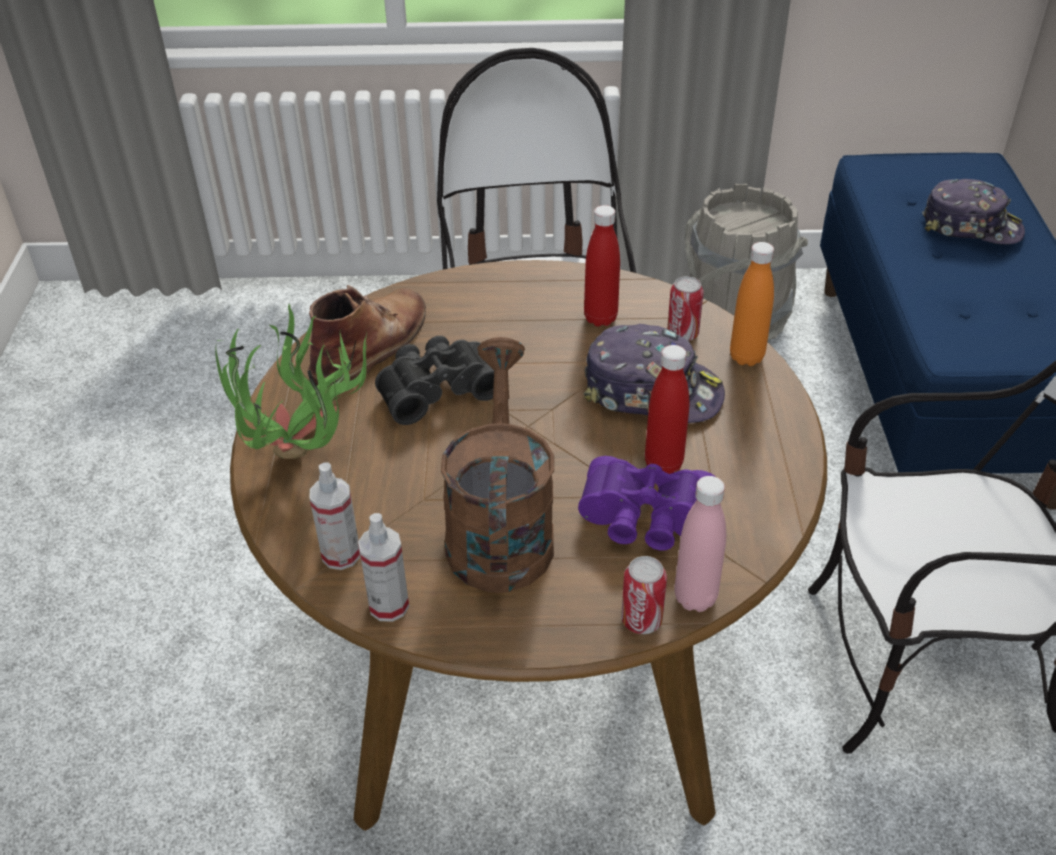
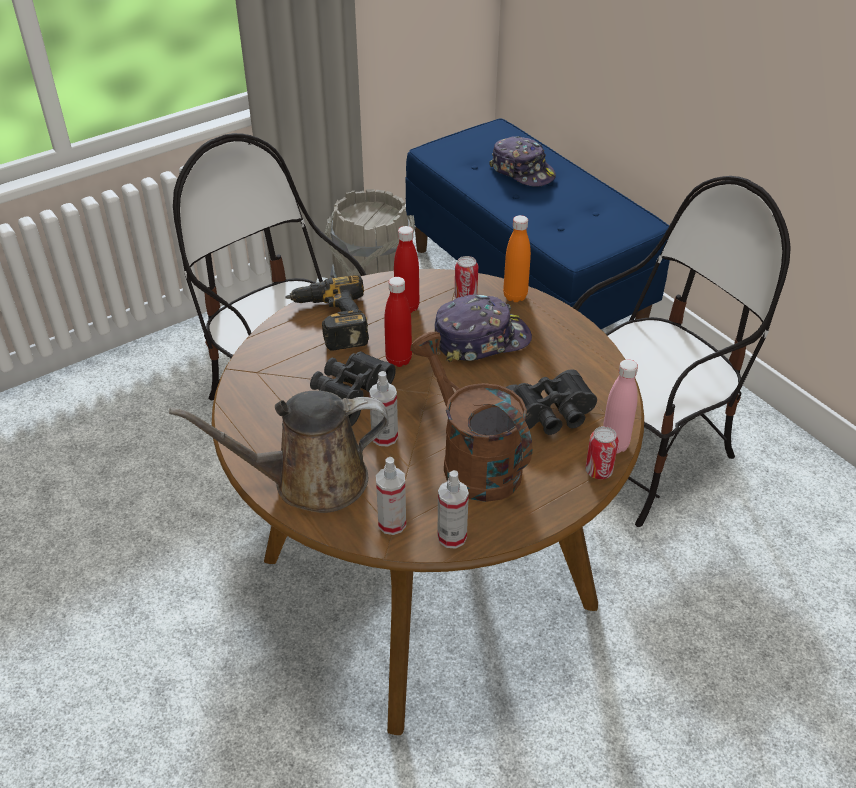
camera: 35 degrees left, 0 degrees up
potted plant [215,304,367,459] -> brown watering can [169,391,389,513]
brown boot [308,285,426,387] -> none
purple binoculars [578,456,716,551] -> black binoculars [505,369,597,435]
red bottle [645,345,689,474] -> red bottle moved to [384,277,412,367]
cap [922,179,1025,245] -> cap turned 60 degrees clockwise [489,136,556,187]
none -> power drill [285,275,369,350]
none -> spray bottle [369,371,398,446]

